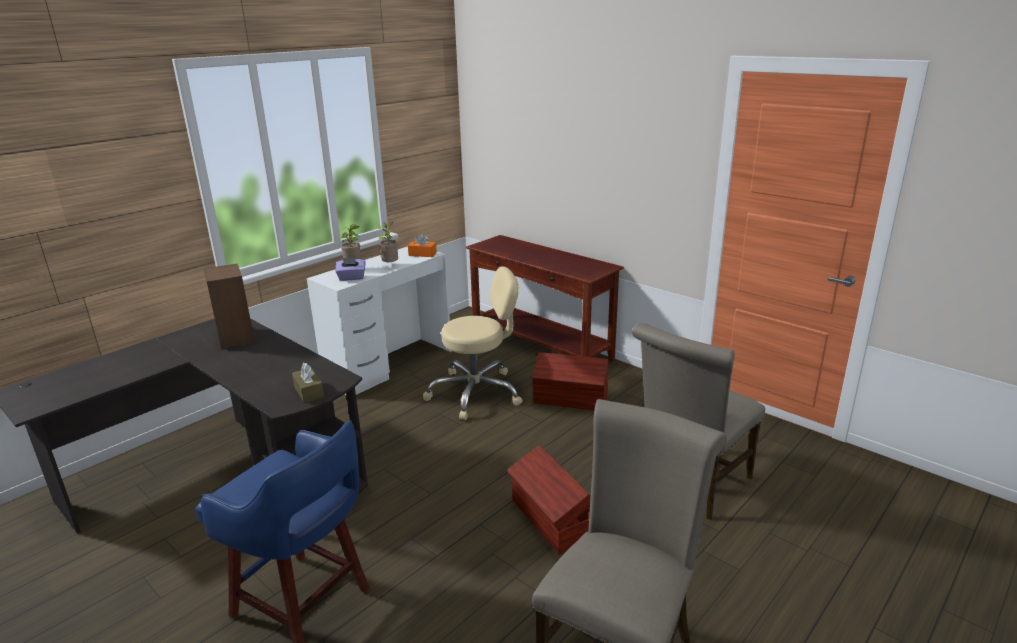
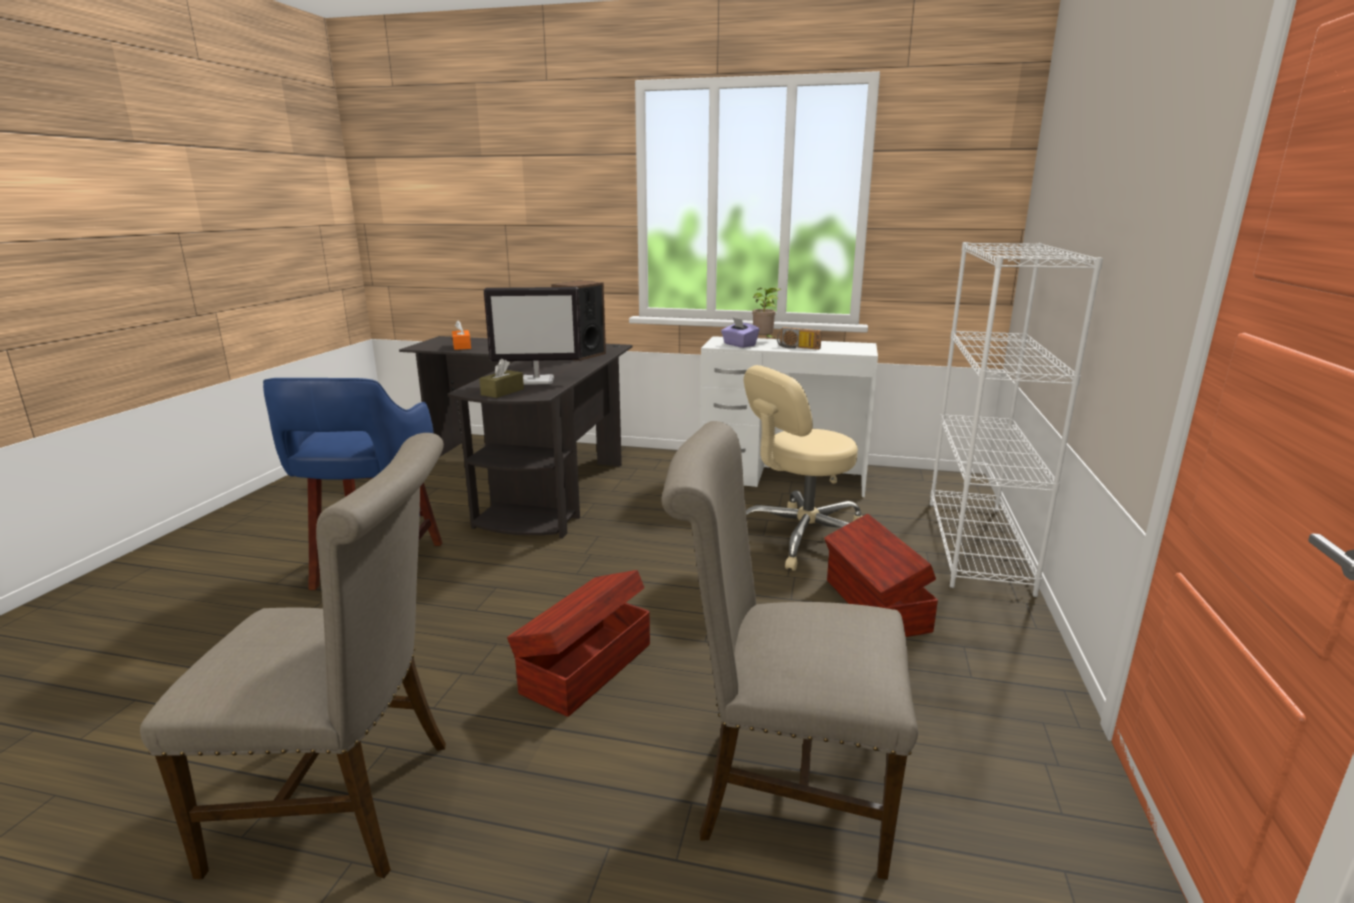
camera: 60 degrees right, 5 degrees down
potted plant [379,222,398,262] -> radio [777,327,822,350]
orange tissue box [408,234,437,257] -> orange tissue box moved to [452,321,471,350]
beige office chair [423,266,523,420] -> beige office chair turned 105 degrees clockwise [744,365,862,571]
brown console table [466,235,624,361] -> white bookcase [930,242,1103,597]
none -> monitor [484,287,581,385]

